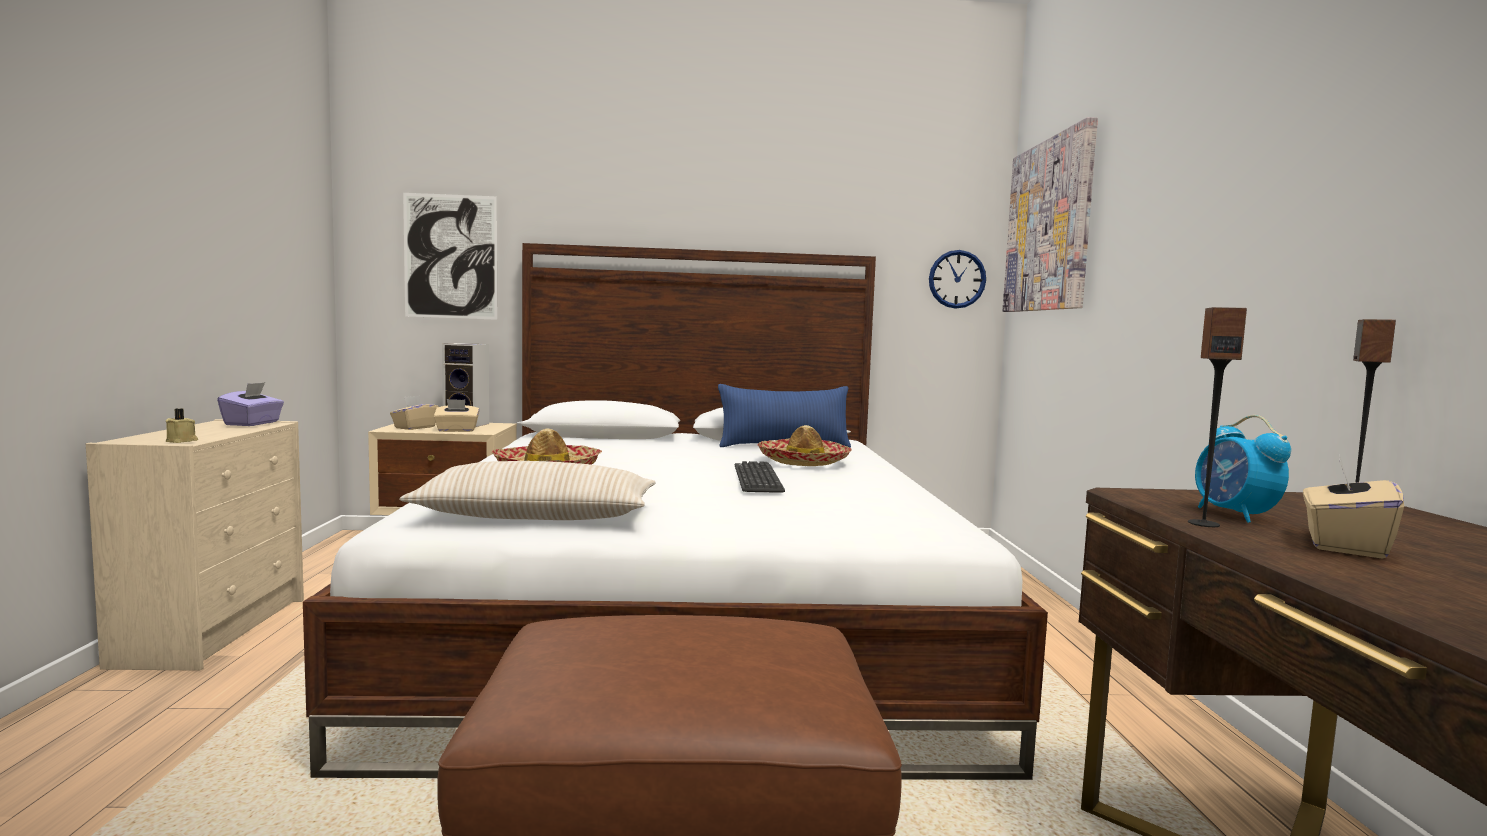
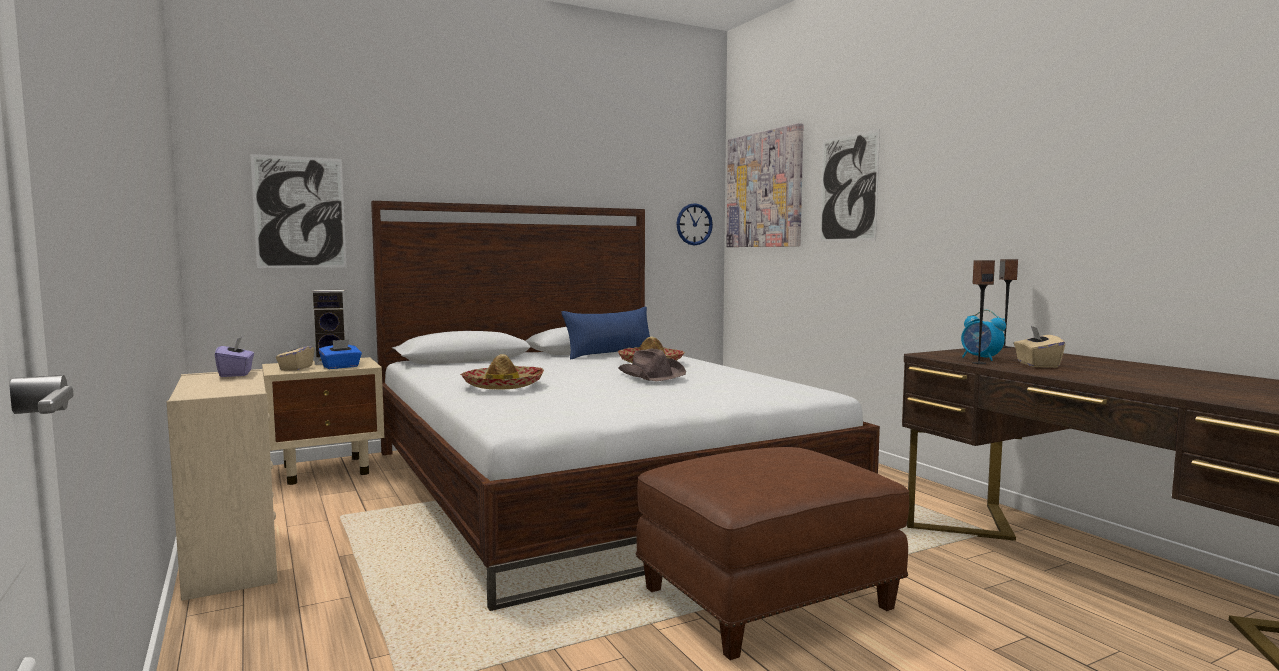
camera: 25 degrees left, 0 degrees up
beige candle [165,408,198,443] -> none
beige pillow [399,461,656,520] -> none
beige tissue box [434,399,480,432] -> blue tissue box [319,339,362,369]
keyboard [735,461,785,492] -> brown hat [618,349,686,381]
none -> picture [820,129,880,241]

